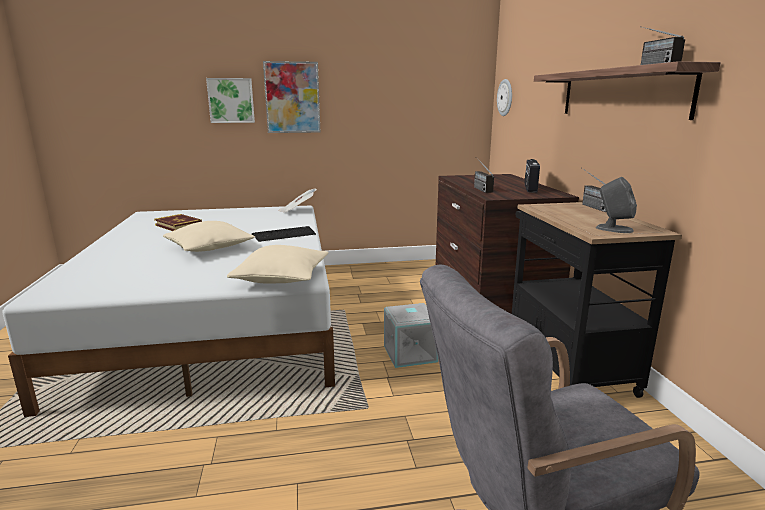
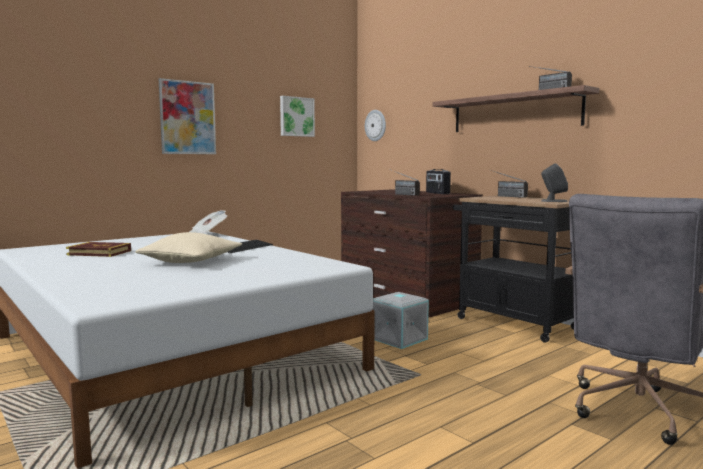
camera: 30 degrees left, 10 degrees down
picture [206,78,255,123] -> picture moved to [280,96,315,137]
beige pillow [227,245,329,284] -> none

